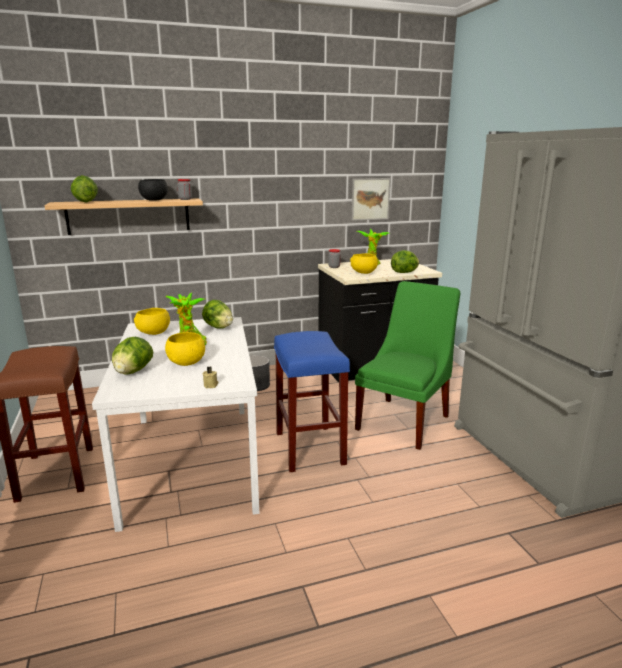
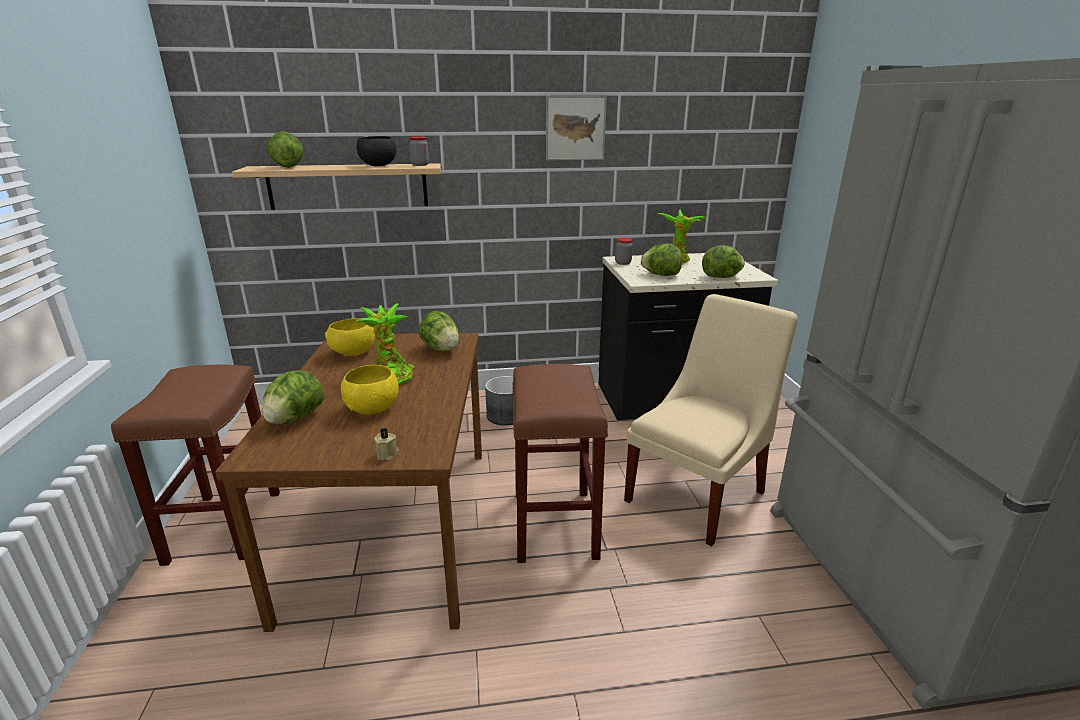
camera: 10 degrees right, 5 degrees up
white dining table [92,317,259,532] -> brown dining table [215,333,482,632]
blue stool [274,331,350,472] -> brown stool [512,364,608,563]
yellow bowl [350,253,378,274] -> lettuce [641,243,682,276]
picture [352,178,391,221] -> picture moved to [546,96,607,161]
green chair [355,281,461,450] -> beige chair [624,294,798,546]

